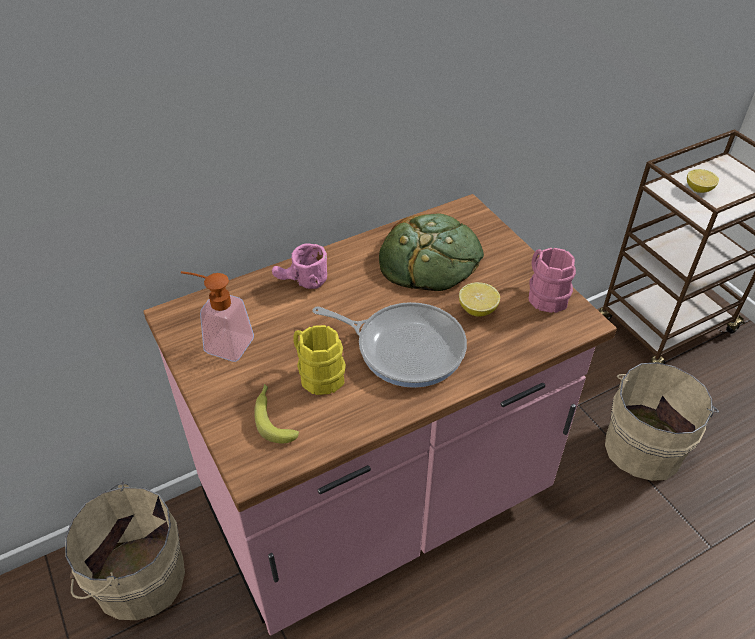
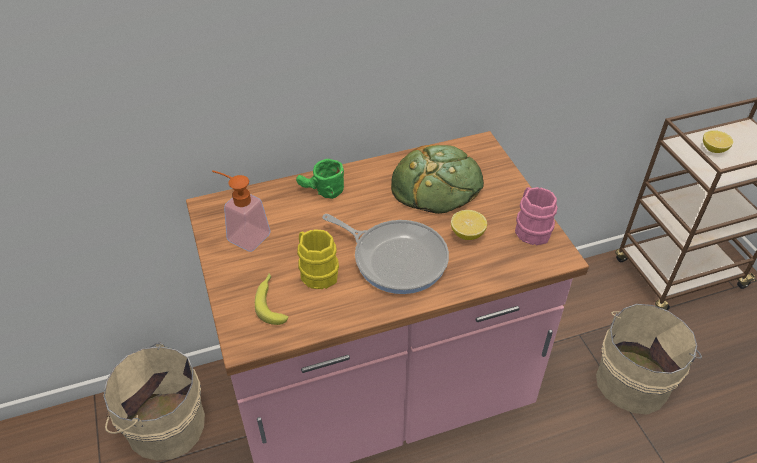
camera: 10 degrees right, 0 degrees up
pink mug [272,243,327,289] -> green mug [296,159,344,199]

